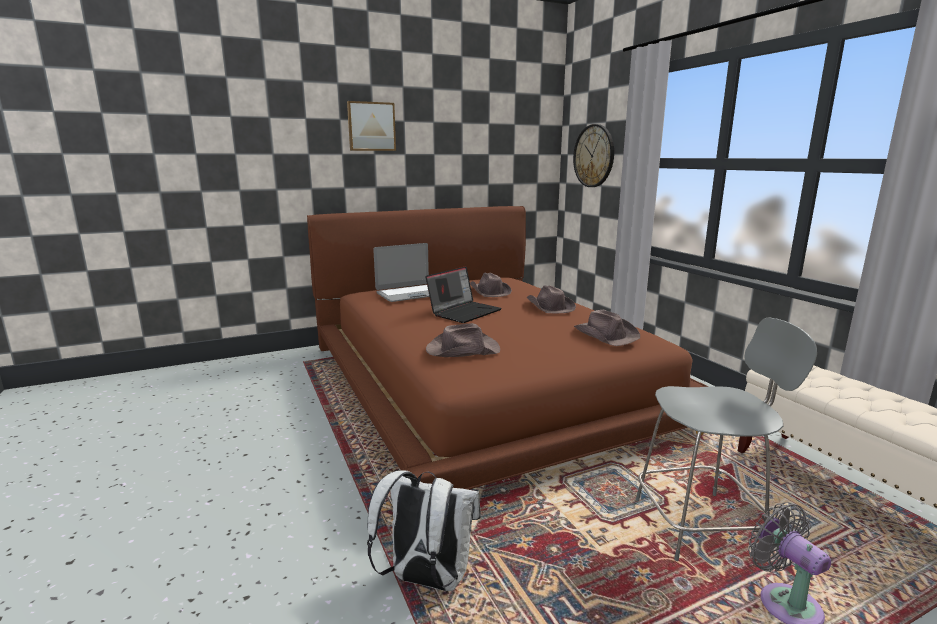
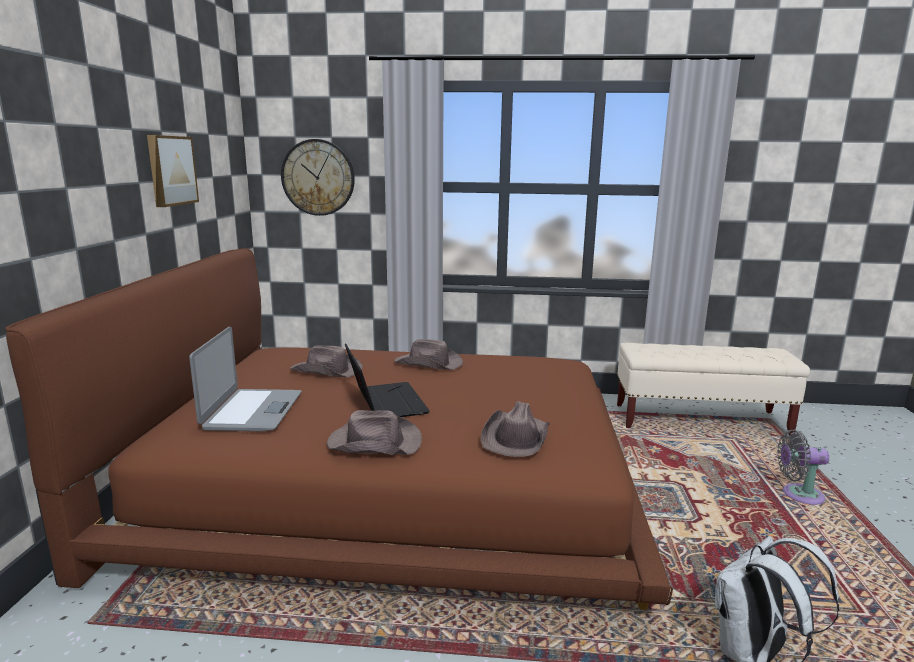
camera: 60 degrees left, 0 degrees up
picture [347,101,396,151] -> picture moved to [147,135,199,207]
brown hat [574,310,640,346] -> brown hat moved to [327,410,422,455]
grey chair [636,317,817,561] -> none

